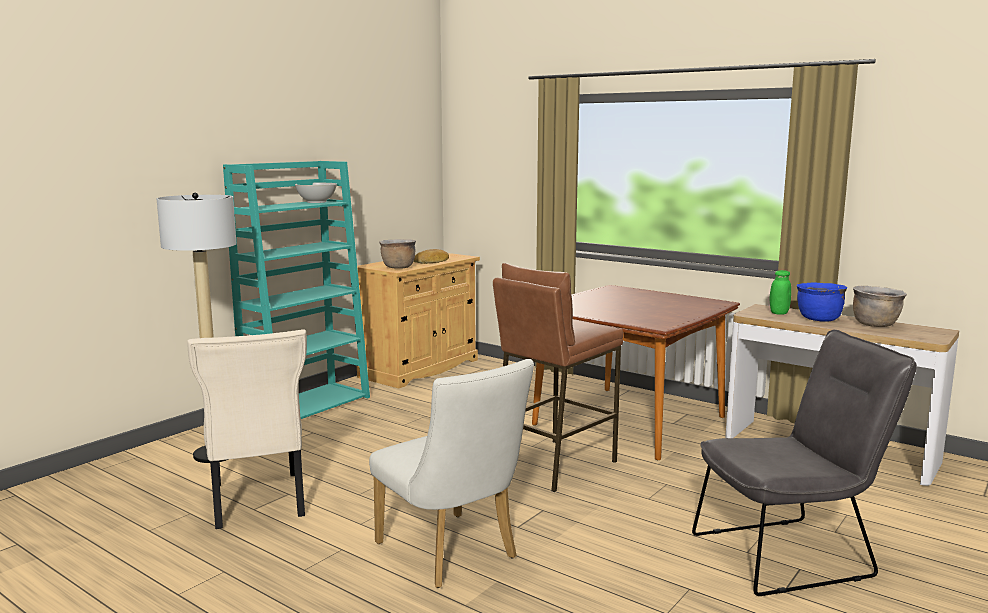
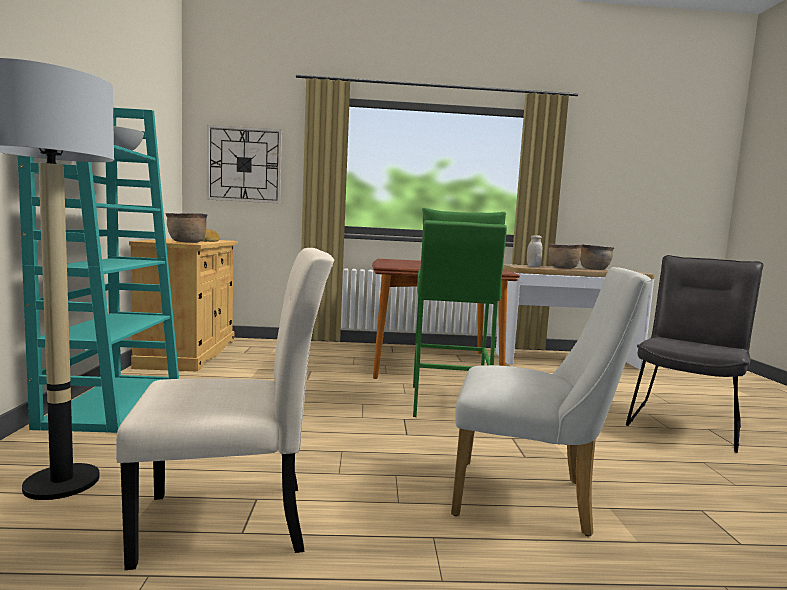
camera: 40 degrees left, 5 degrees down
beige chair [187,329,307,529] -> beige chair turned 45 degrees counterclockwise [116,248,334,570]
brown stool [493,263,623,492] -> green stool [413,208,507,417]
green jar [770,270,791,315] -> white jar [527,235,542,267]
blue cooking pot [797,283,847,322] -> brown cooking pot [548,244,583,269]
none -> wall clock [207,125,282,204]

